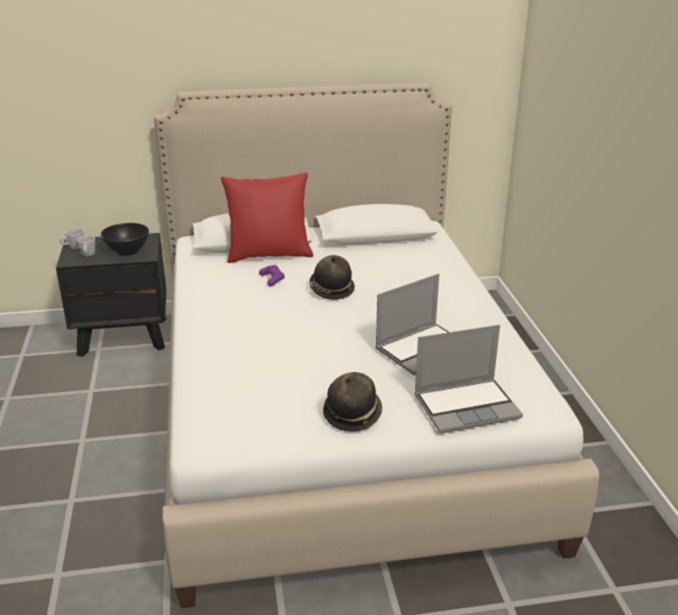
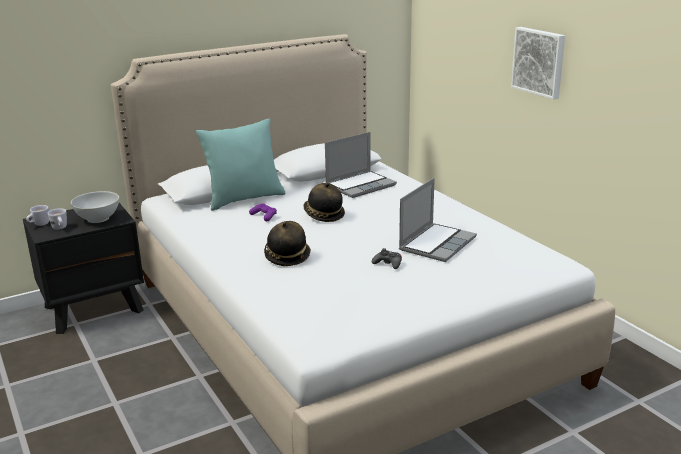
camera: 20 degrees left, 5 degrees down
black bowl [101,223,149,256] -> white bowl [71,191,119,223]
red pillow [221,173,313,263] -> turquoise pillow [196,119,286,211]
hat [323,372,382,432] -> hat moved to [264,221,311,266]
laptop [414,325,523,433] -> laptop moved to [325,132,397,198]
none -> black game controller [372,248,402,269]
none -> picture [511,27,565,100]

